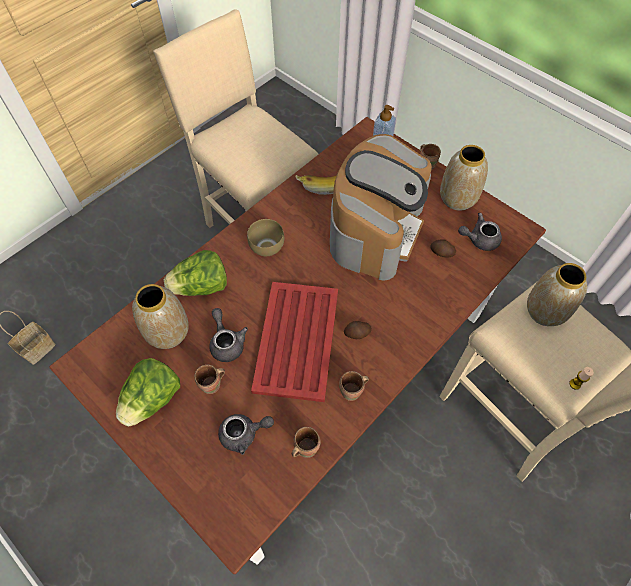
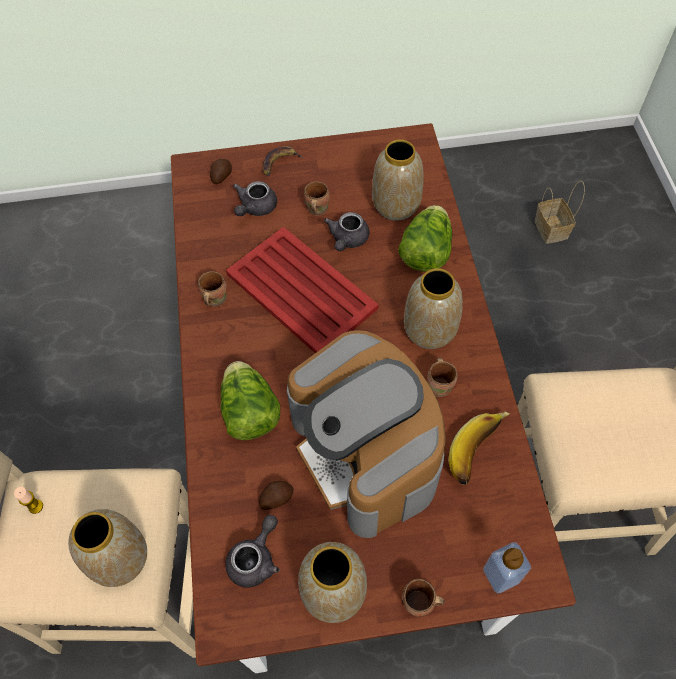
camera: 130 degrees right, 0 degrees up
lettuce [116,358,180,427] -> lettuce moved to [220,361,280,440]
grey teapot [209,308,248,362] -> grey teapot turned 90 degrees clockwise [324,212,369,251]
brown bowl [247,219,284,256] -> vase [404,268,463,349]
brown mug [292,427,321,458] -> brown mug moved to [427,358,458,397]
potato [344,321,372,339] -> potato moved to [210,159,232,184]
none -> banana [263,146,302,176]

